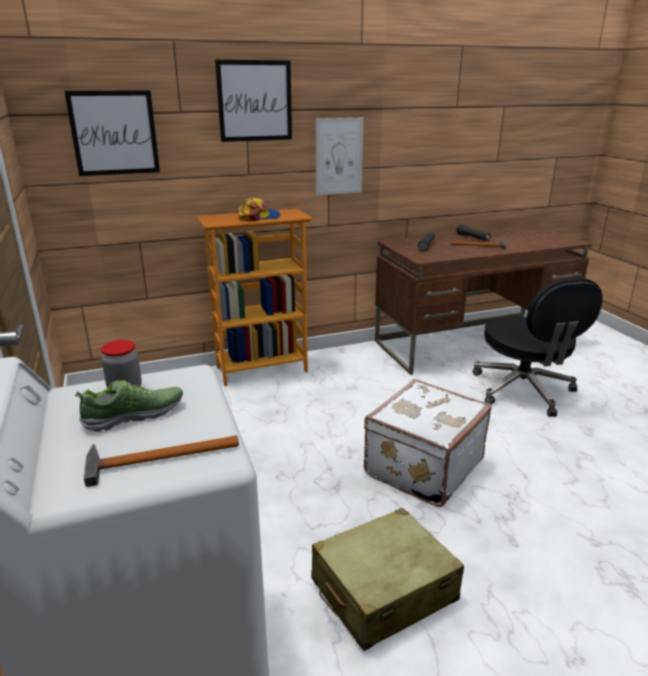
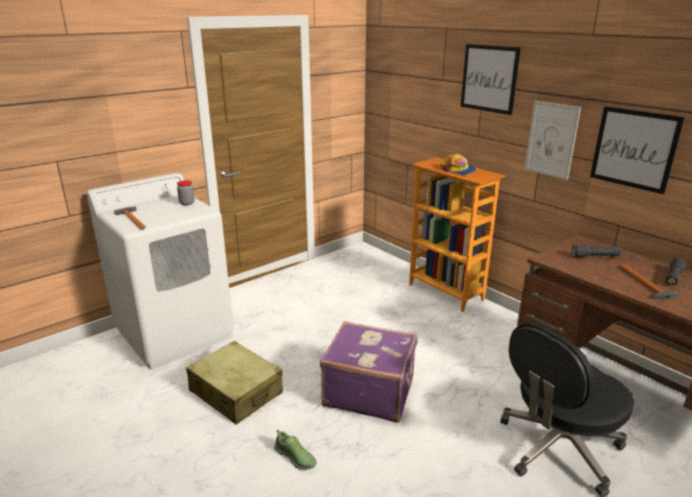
camera: 70 degrees right, 0 degrees up
picture [64,90,160,176] -> picture moved to [590,106,685,194]
shoe [75,380,183,432] -> shoe moved to [274,429,317,470]
white suitcase [364,379,492,507] -> purple suitcase [320,321,418,422]

